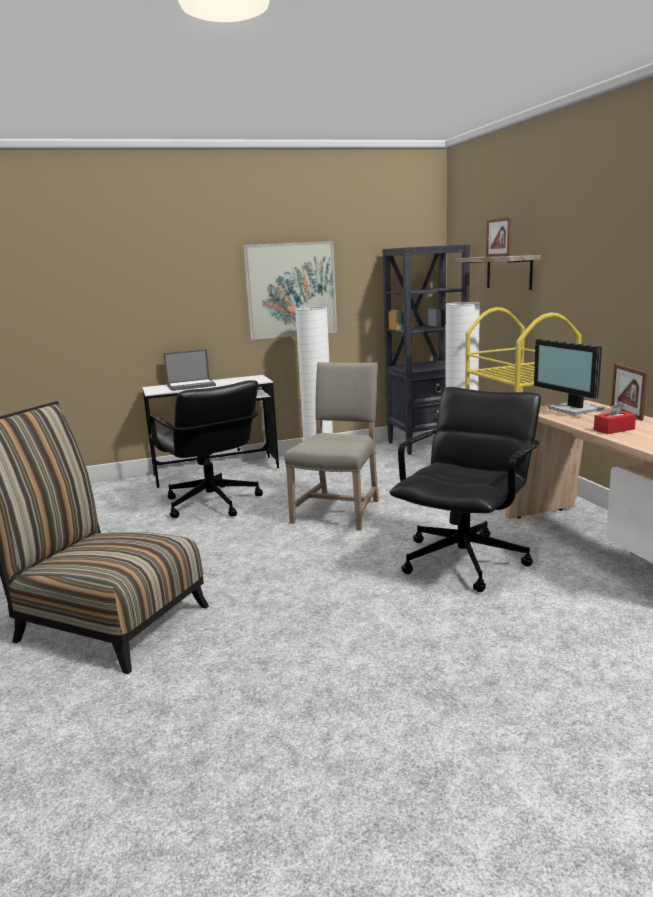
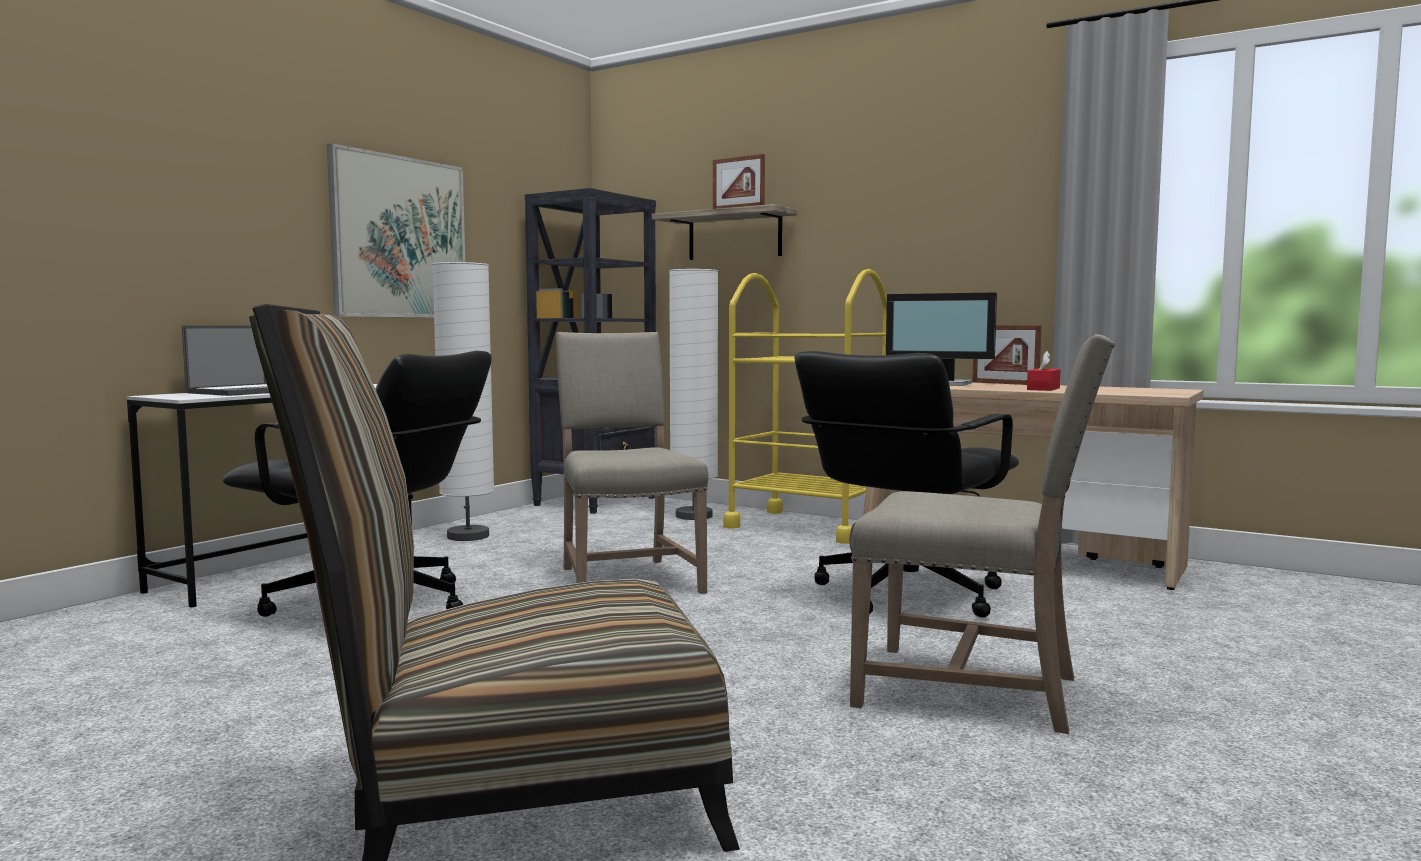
camera: 40 degrees left, 10 degrees down
black office chair [390,387,541,592] -> black office chair turned 135 degrees counterclockwise [795,351,1019,618]
none -> beige chair [849,334,1115,734]

